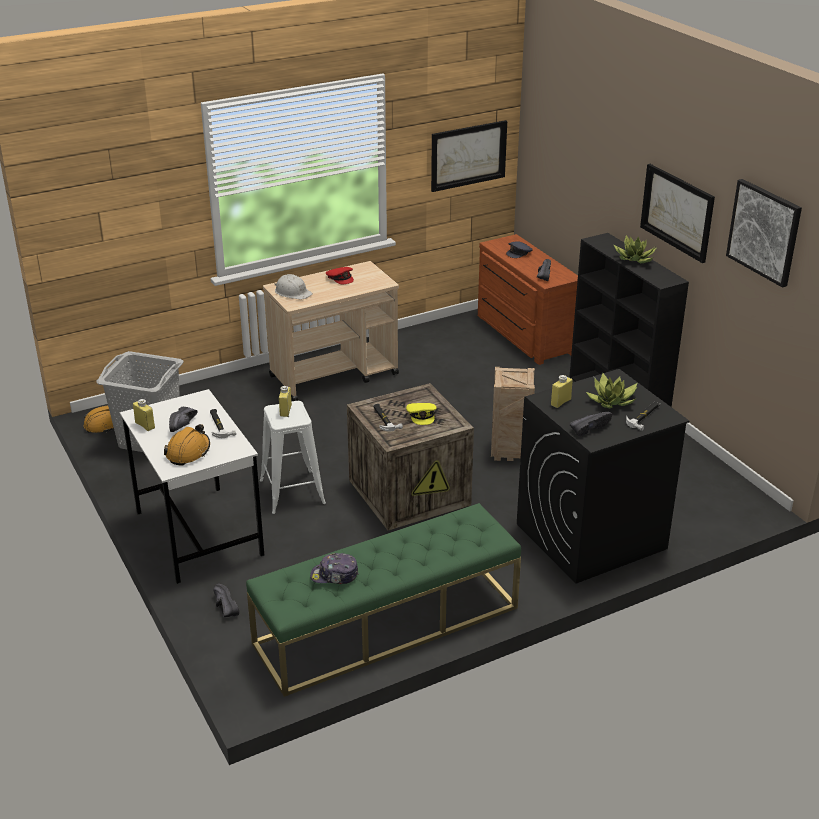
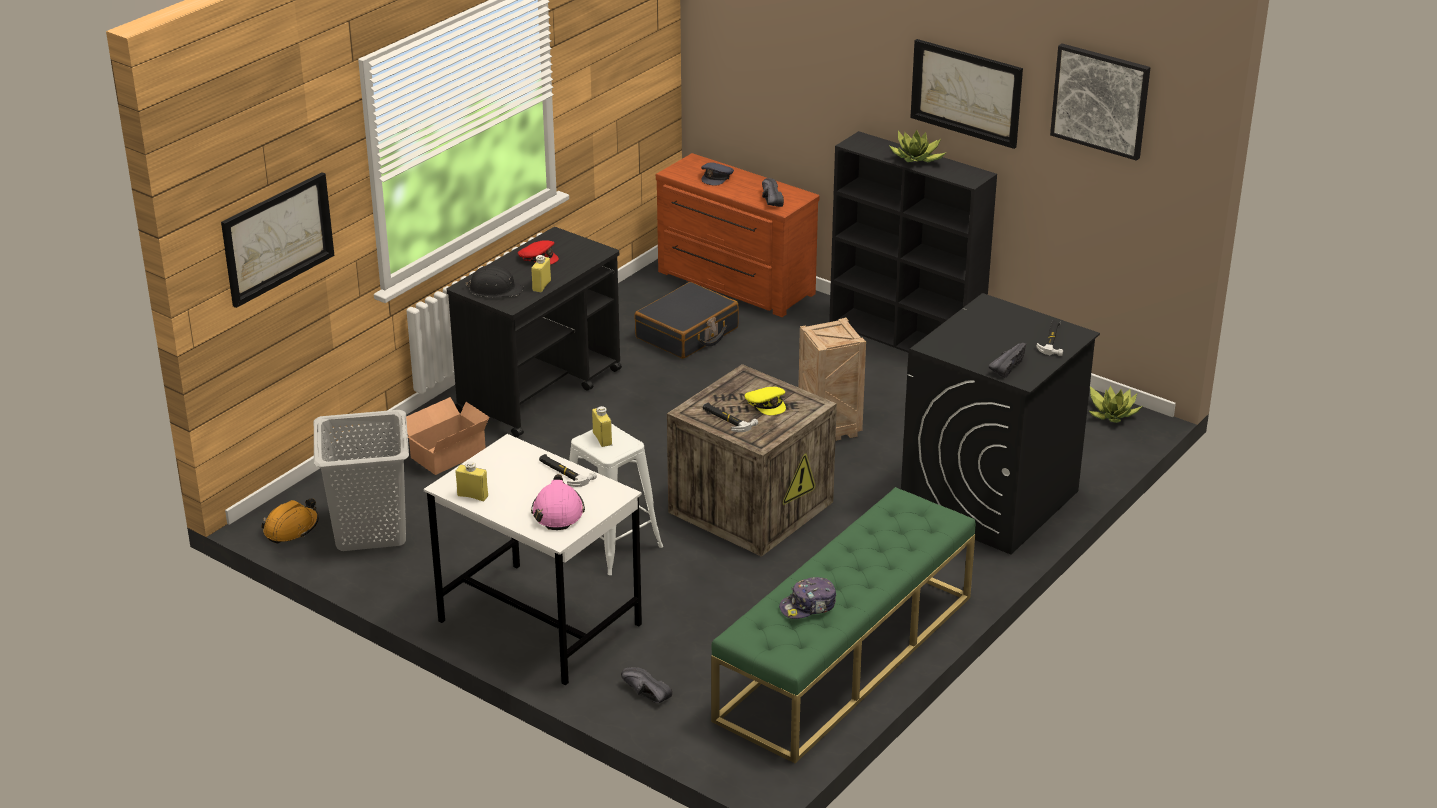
camera: 25 degrees left, 0 degrees up
orange hard hat [164,424,210,466] -> pink hard hat [531,474,585,530]
black shoe [169,407,197,432] -> none
beige cart [263,261,399,401] -> black cart [447,227,622,437]
white hard hat [275,274,313,300] -> black hard hat [465,265,524,297]
picture [431,120,507,192] -> picture moved to [221,172,335,308]
yellow bottle [551,375,573,408] -> yellow bottle moved to [531,255,551,292]
potted plant [586,373,637,408] -> potted plant moved to [1089,386,1142,423]
none -> cardboard box [406,397,489,475]
none -> black suitcase [634,282,739,359]

